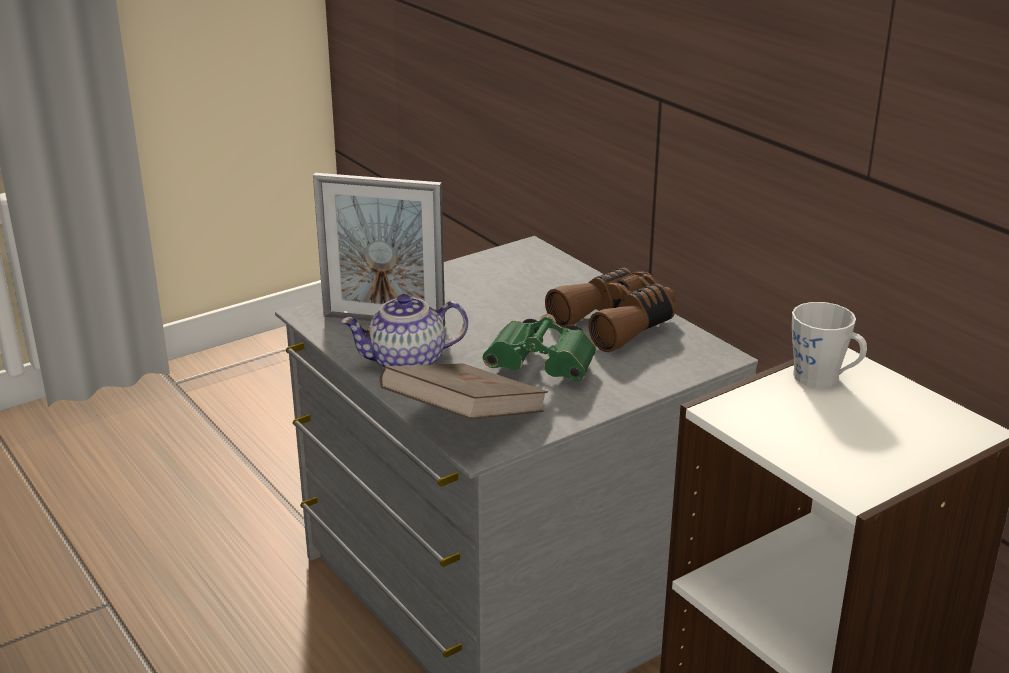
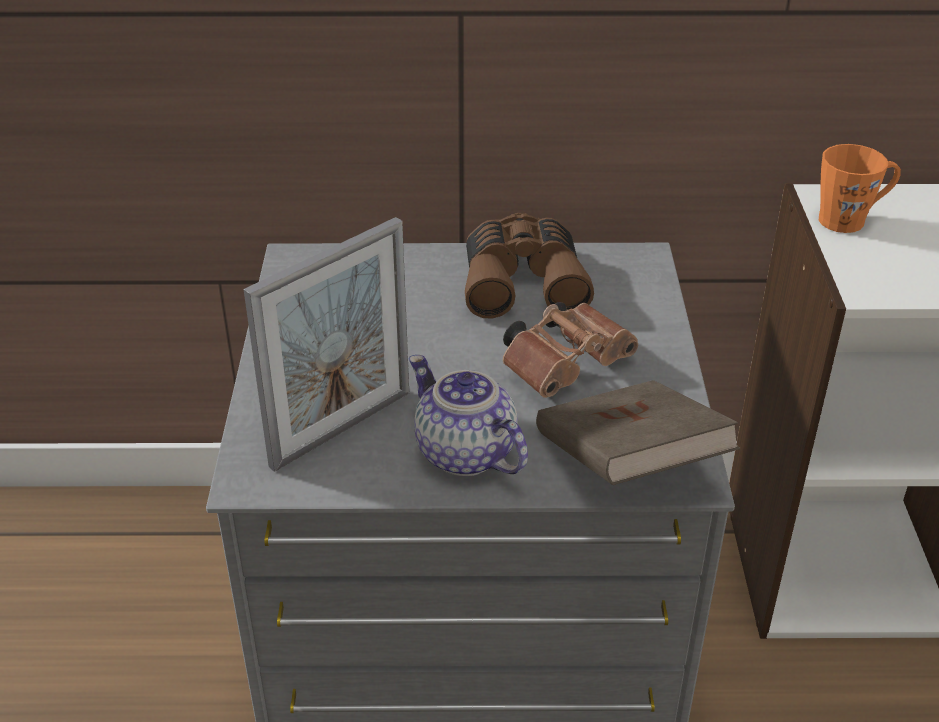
camera: 55 degrees left, 10 degrees up
teapot [340,294,468,367] -> teapot turned 120 degrees clockwise [409,355,528,476]
green binoculars [483,314,596,381] -> brown binoculars [503,302,638,398]
grey mug [792,302,867,388] -> orange mug [819,144,901,233]

